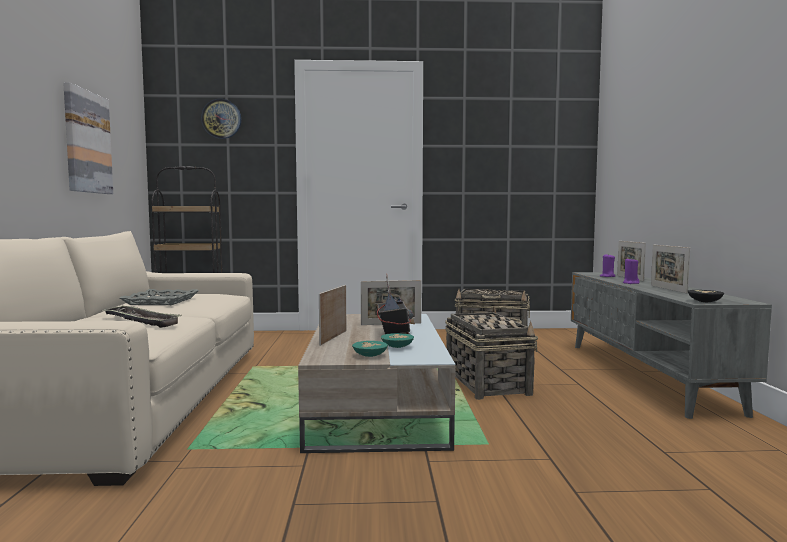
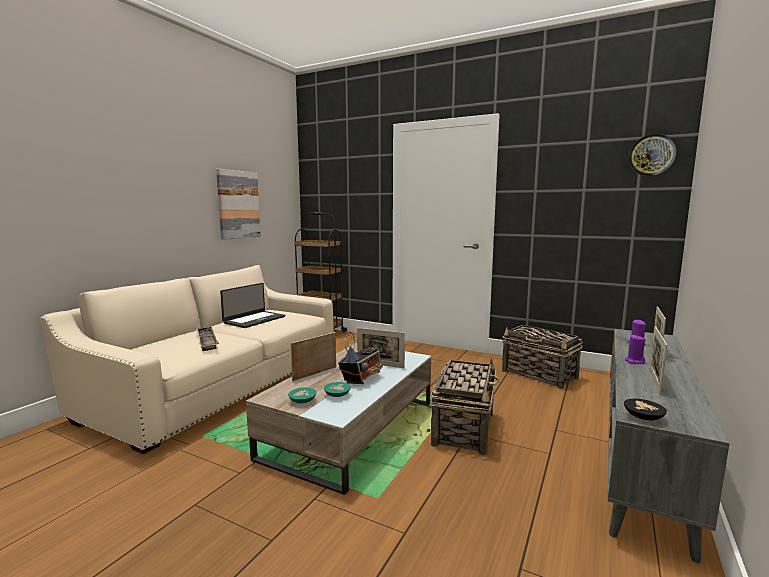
camera: 30 degrees right, 5 degrees up
grey tray [120,289,199,305] -> laptop [220,283,285,328]
wall clock [201,99,241,139] -> wall clock moved to [628,134,677,176]

